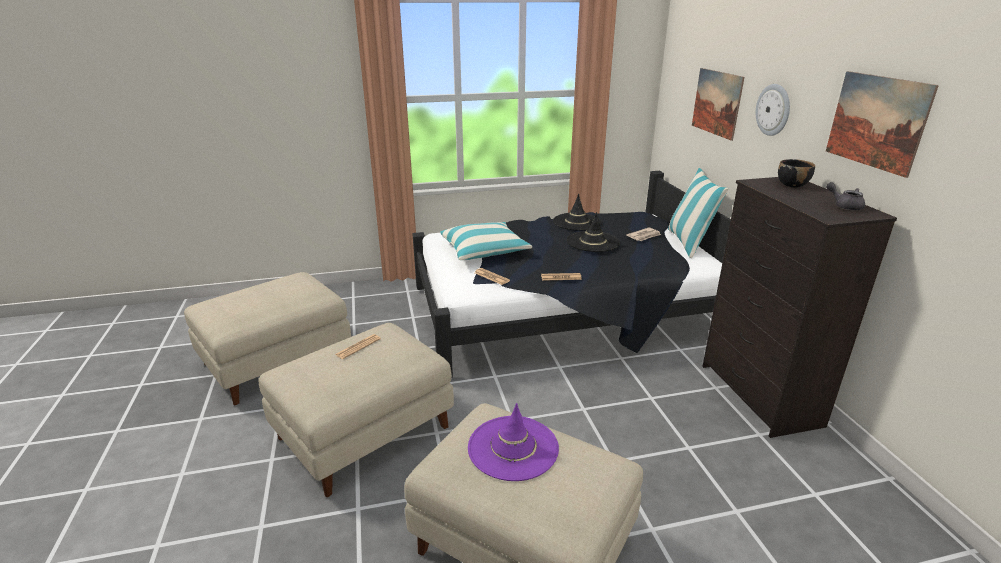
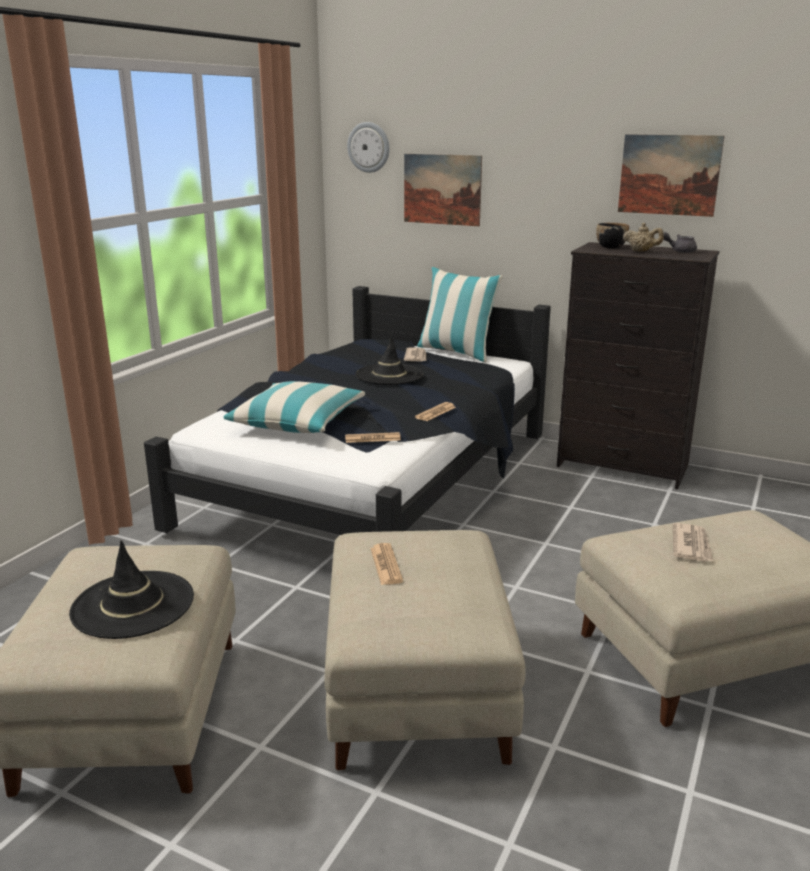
camera: 50 degrees left, 5 degrees down
purple hat [468,403,559,481] -> newspaper [673,523,713,562]
black hat [553,193,602,231] -> black hat moved to [69,540,194,639]
wall clock [756,84,790,136] -> wall clock moved to [347,122,390,173]
none -> beige teapot [623,223,664,252]

